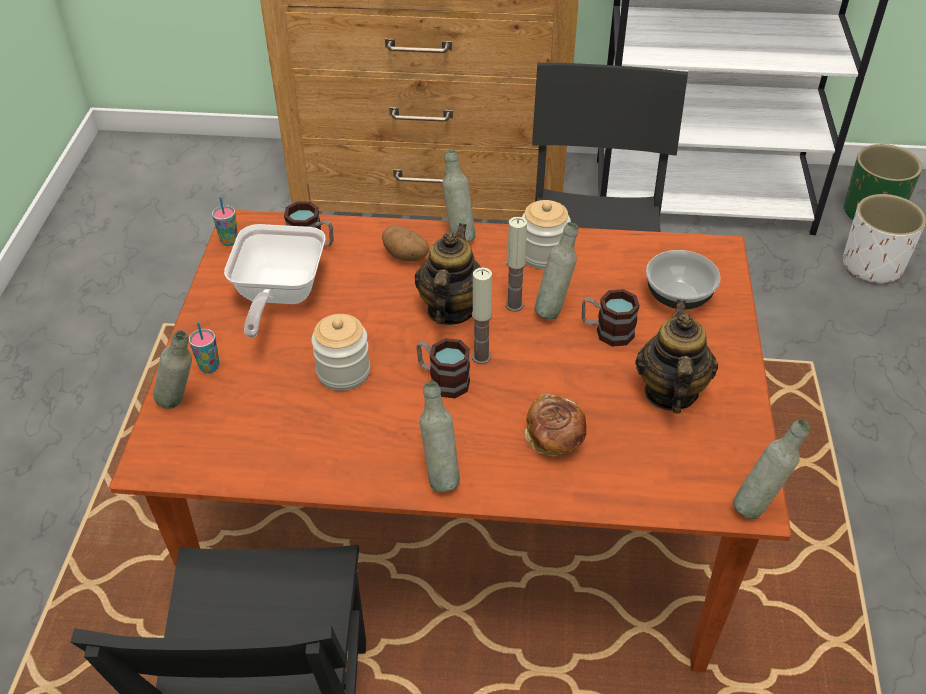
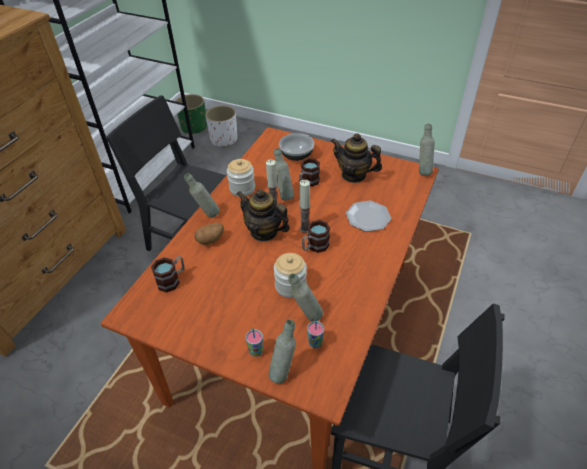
camera: 70 degrees left, 0 degrees up
cup [212,197,238,246] -> cup moved to [307,320,324,348]
frying pan [224,224,325,338] -> none
grey bottle [420,381,460,492] -> grey bottle moved to [288,273,323,322]
bread [525,394,586,457] -> plate [346,201,391,232]

